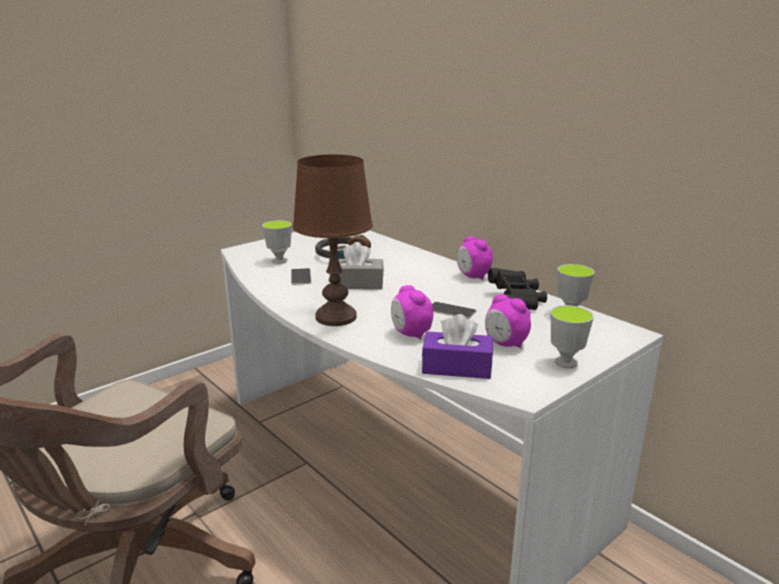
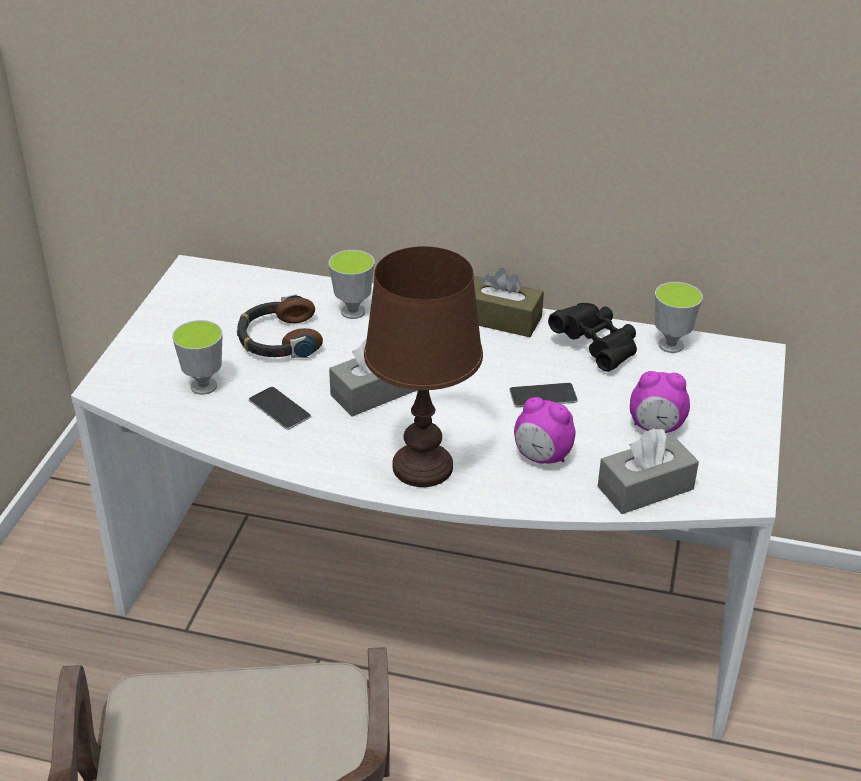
camera: 35 degrees left, 15 degrees up
purple tissue box [422,314,493,379] -> grey tissue box [598,428,699,514]
alarm clock [457,236,493,280] -> brown tissue box [474,268,544,337]
cup [550,305,594,368] -> cup moved to [329,250,374,319]

